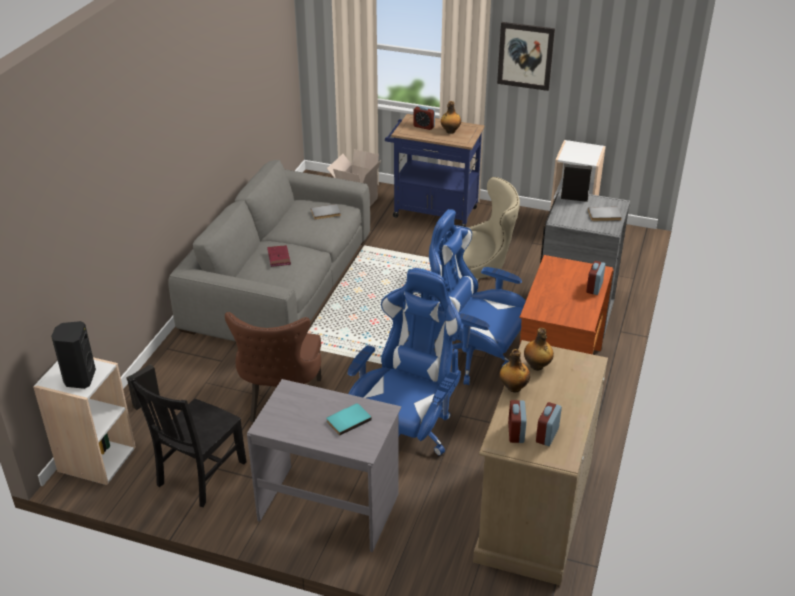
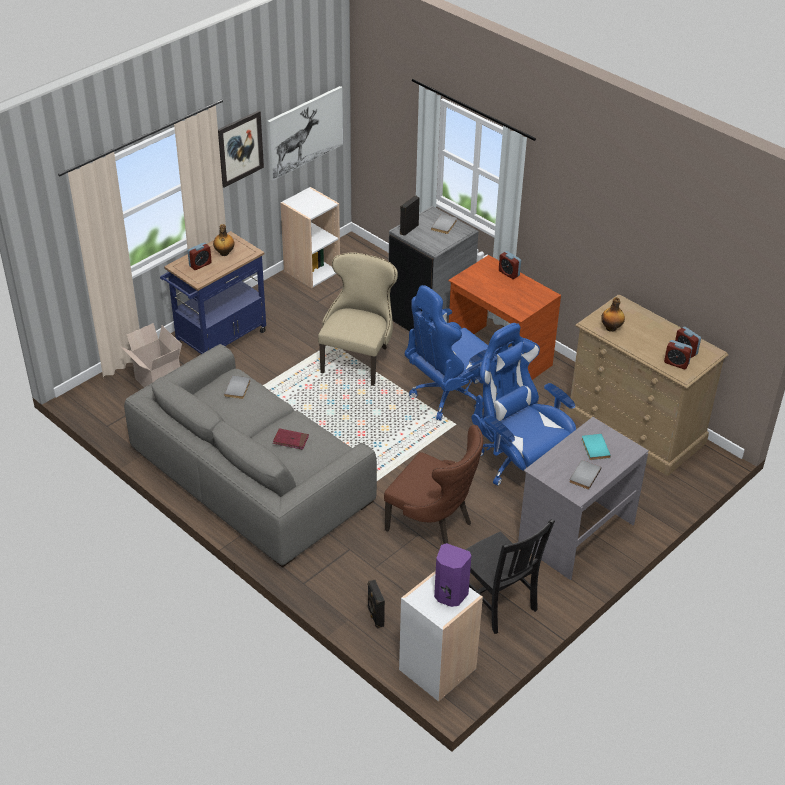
camera: 65 degrees left, 5 degrees up
black speaker [51,321,96,389] -> purple speaker [434,543,471,607]
bottle [499,349,530,393] -> none
none -> picture [267,86,343,181]
none -> grey book [569,460,601,490]

